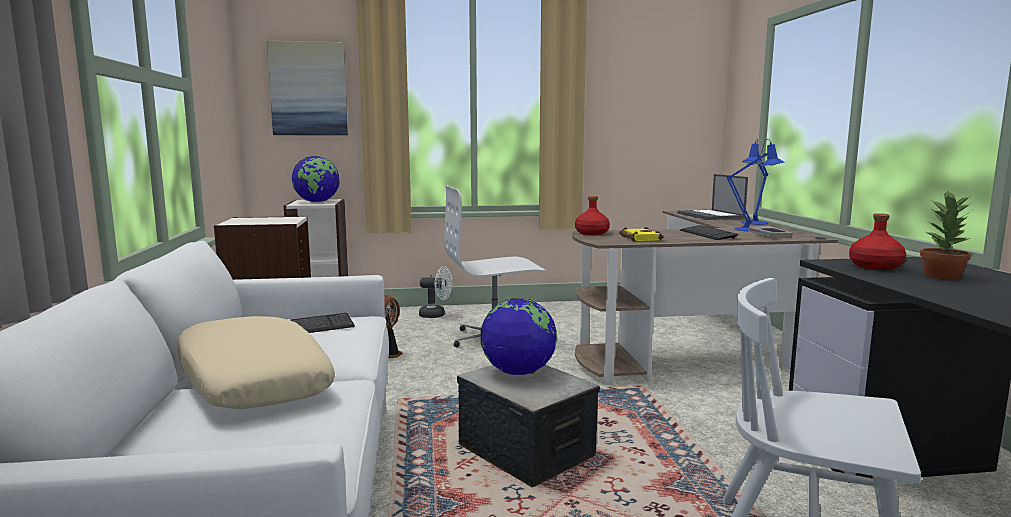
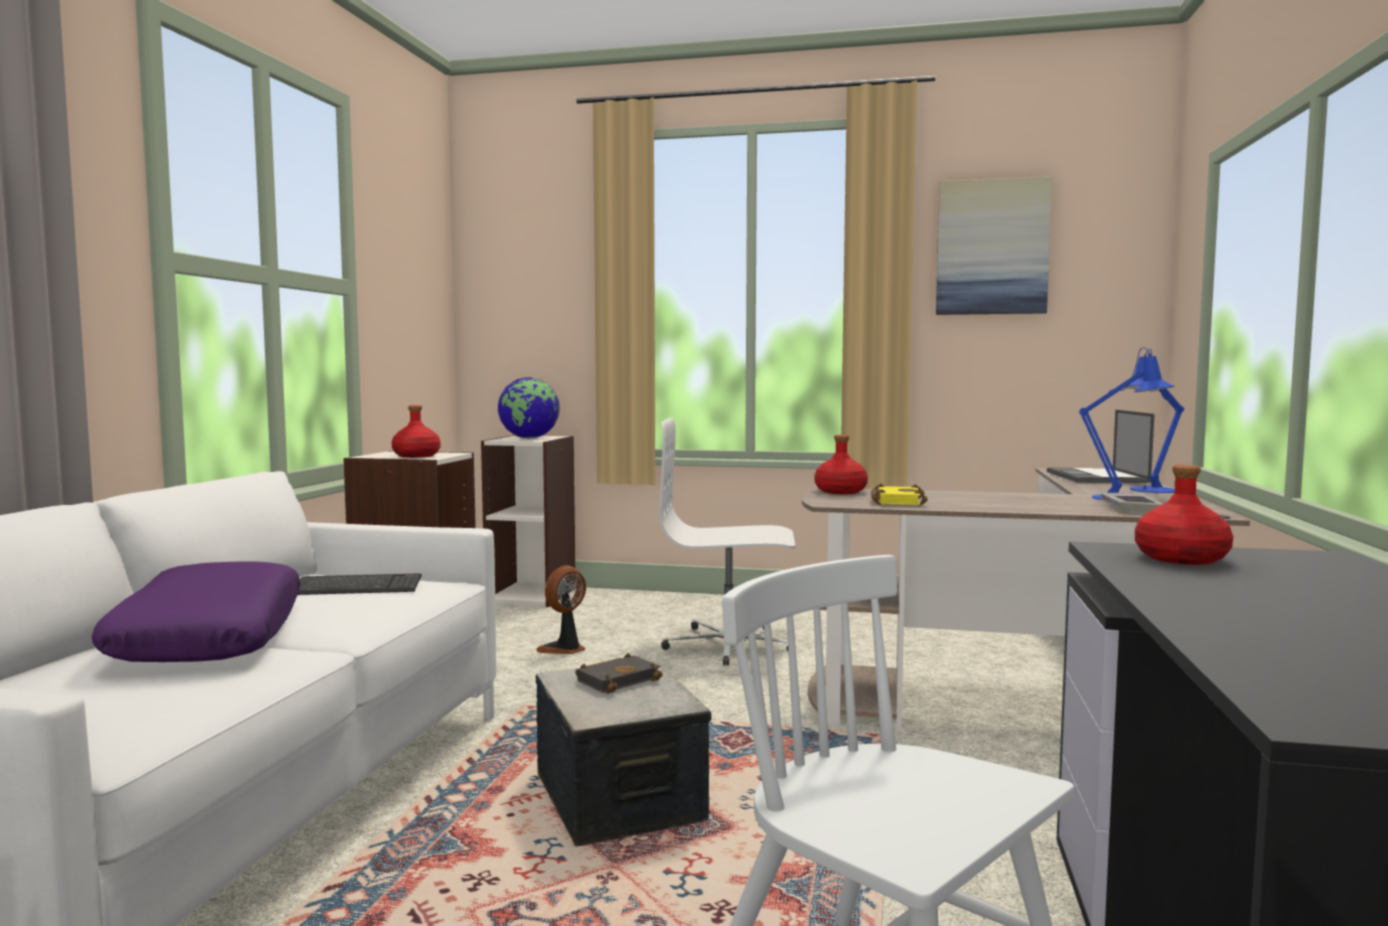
camera: 20 degrees right, 5 degrees down
beige pillow [178,316,335,409] -> purple pillow [92,562,301,662]
picture [267,41,348,135] -> picture moved to [936,176,1052,315]
white fan [419,266,452,318] -> none
globe [480,298,557,375] -> black book [575,653,663,694]
keyboard [680,225,738,240] -> none
potted plant [920,190,971,280] -> none
none -> red bottle [391,405,441,458]

